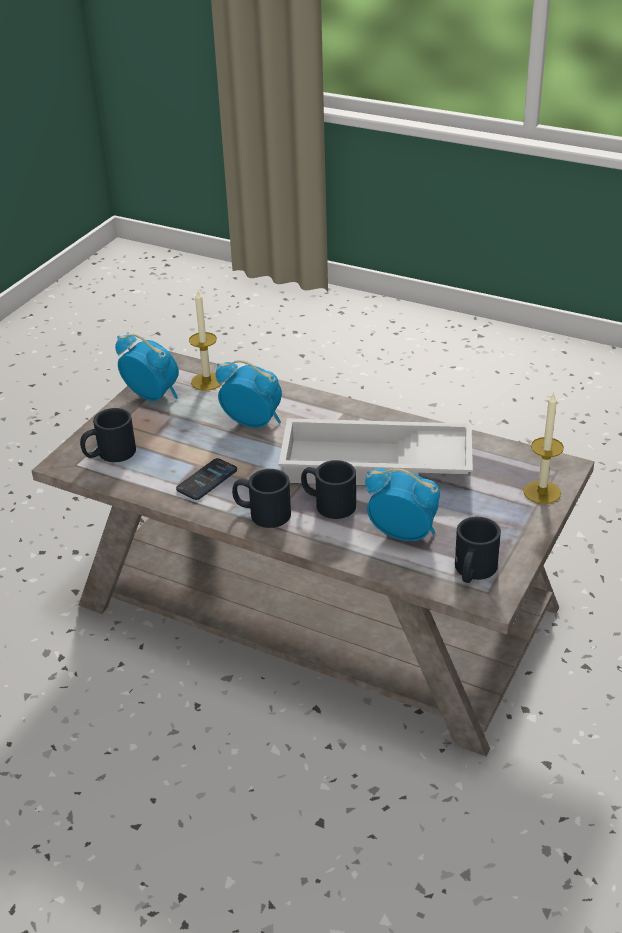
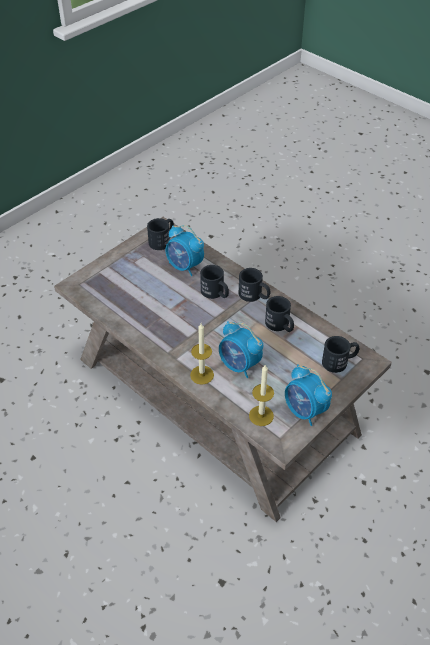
camera: 165 degrees left, 10 degrees up
phone [176,458,237,500] -> black mug [265,296,294,332]
white tray [279,418,473,485] -> none
candle [523,392,564,504] -> candle moved to [190,323,214,385]

